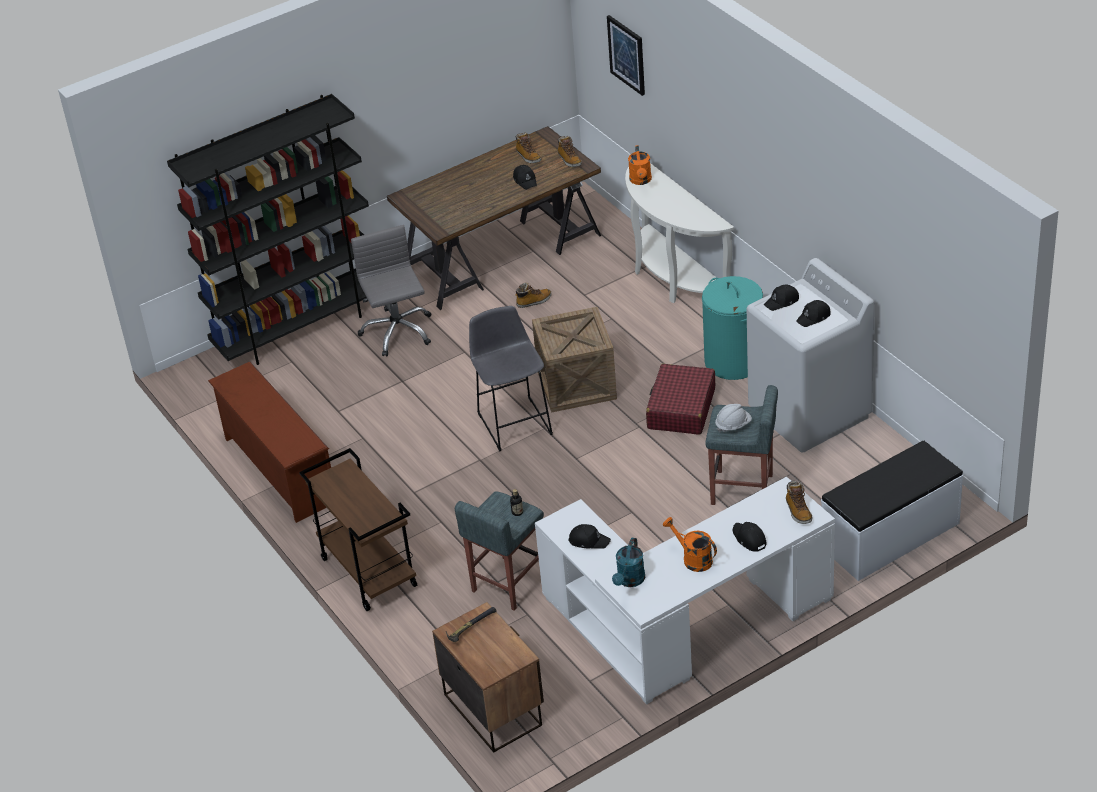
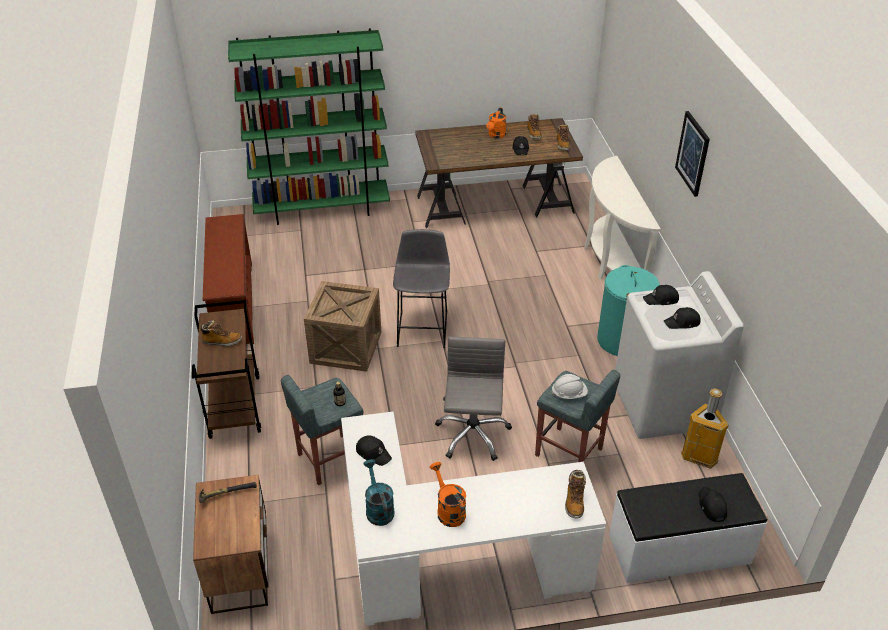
camera: 20 degrees right, 0 degrees up
black bookcase [167,94,369,365] -> green bookcase [228,28,390,225]
grey office chair [351,225,431,357] -> grey office chair moved to [435,337,512,461]
boot [515,283,552,308] -> boot moved to [199,320,242,347]
crate [532,307,617,413] -> crate moved to [304,281,381,372]
picture [607,15,645,96] -> picture moved to [675,111,710,197]
turquoise watering can [612,538,645,587] -> turquoise watering can turned 120 degrees clockwise [363,459,395,526]
orange watering can [628,145,652,185] -> orange watering can moved to [486,107,506,138]
red suitcase [646,364,715,435] -> none
black cap [733,522,766,552] -> black cap moved to [699,487,727,522]
none -> trash can [681,388,729,469]

